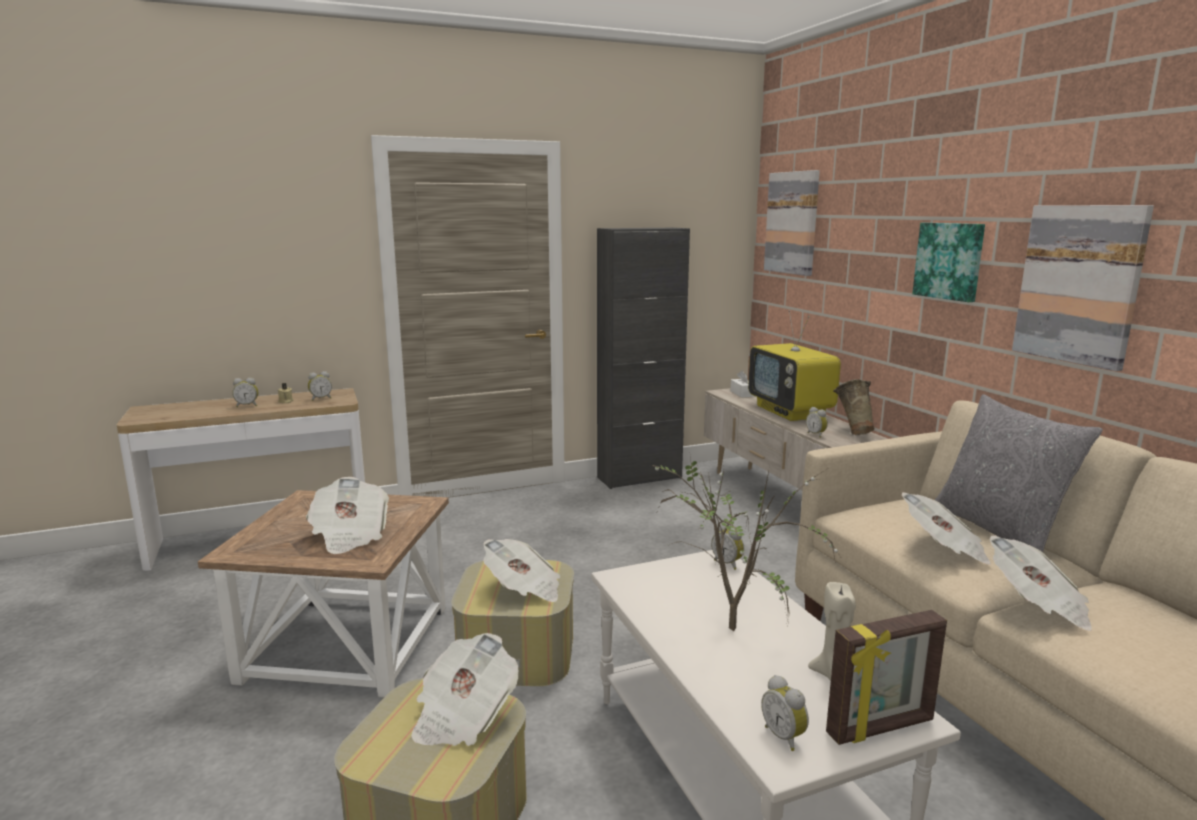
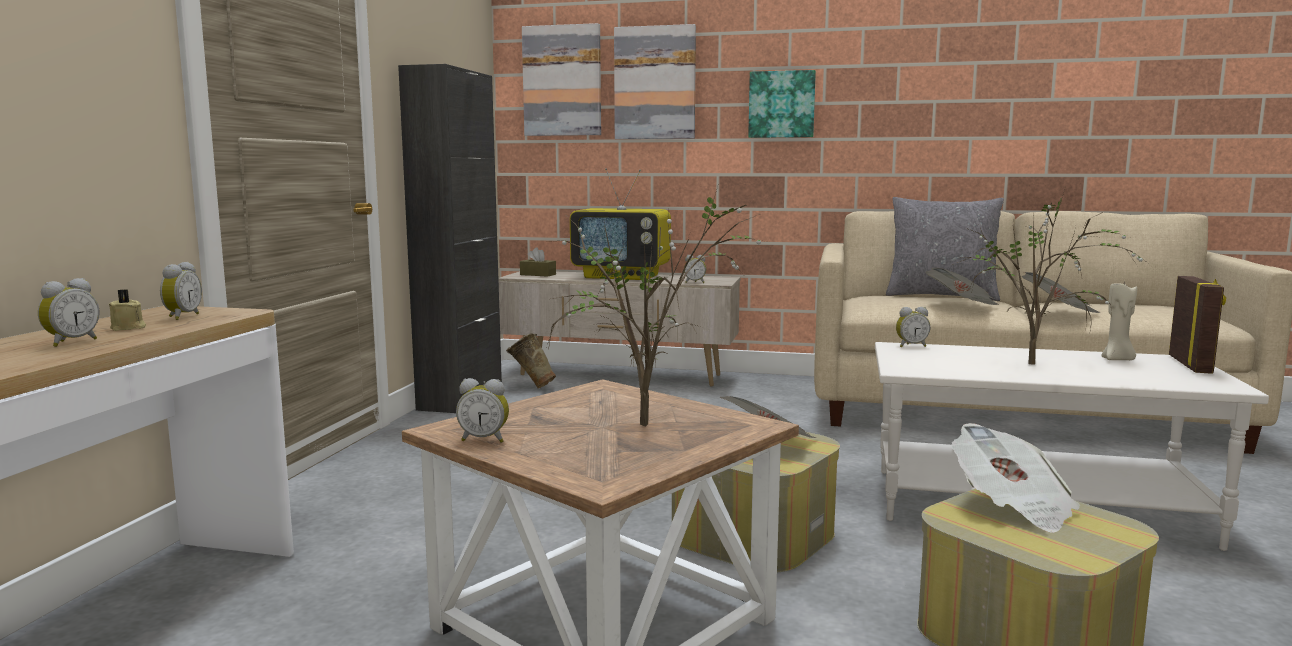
camera: 55 degrees left, 5 degrees down
newspaper [306,477,389,554] -> potted plant [548,183,766,427]
white tissue box [730,371,755,398] -> brown tissue box [520,247,556,277]
alarm clock [761,675,809,751] -> alarm clock moved to [456,378,509,443]
beige vase [833,379,875,435] -> beige vase moved to [506,333,556,389]
picture [1012,205,1154,371] -> picture moved to [614,24,696,139]

